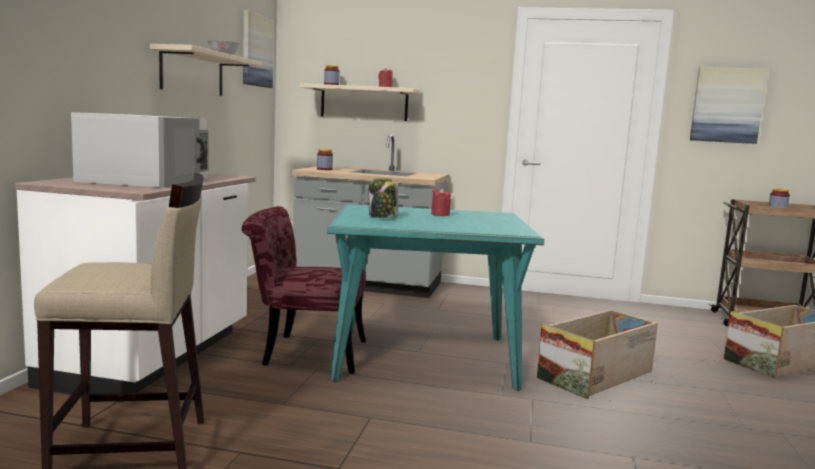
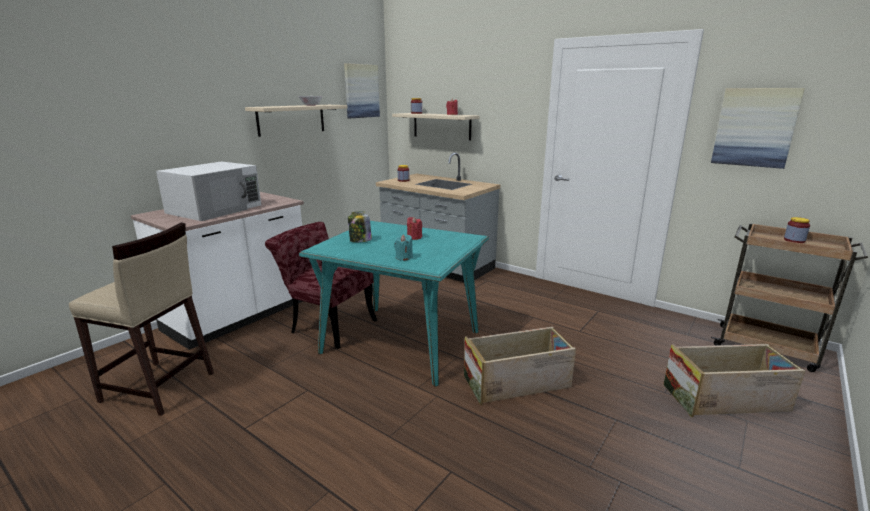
camera: 25 degrees right, 10 degrees up
none -> turquoise candle [394,234,413,261]

